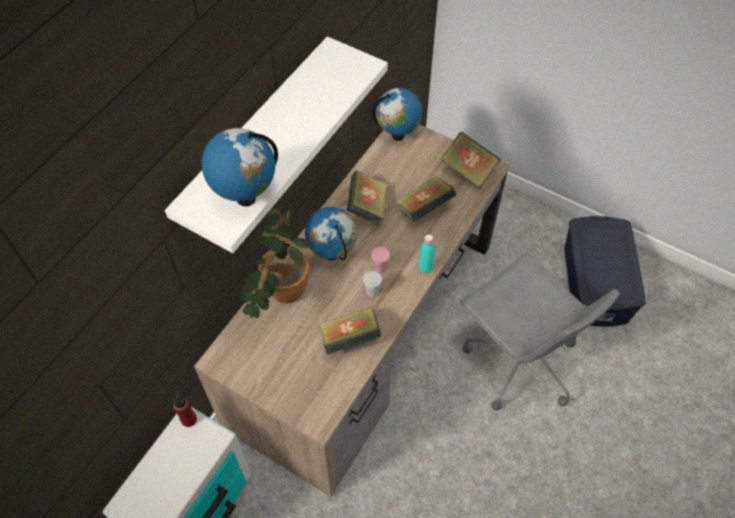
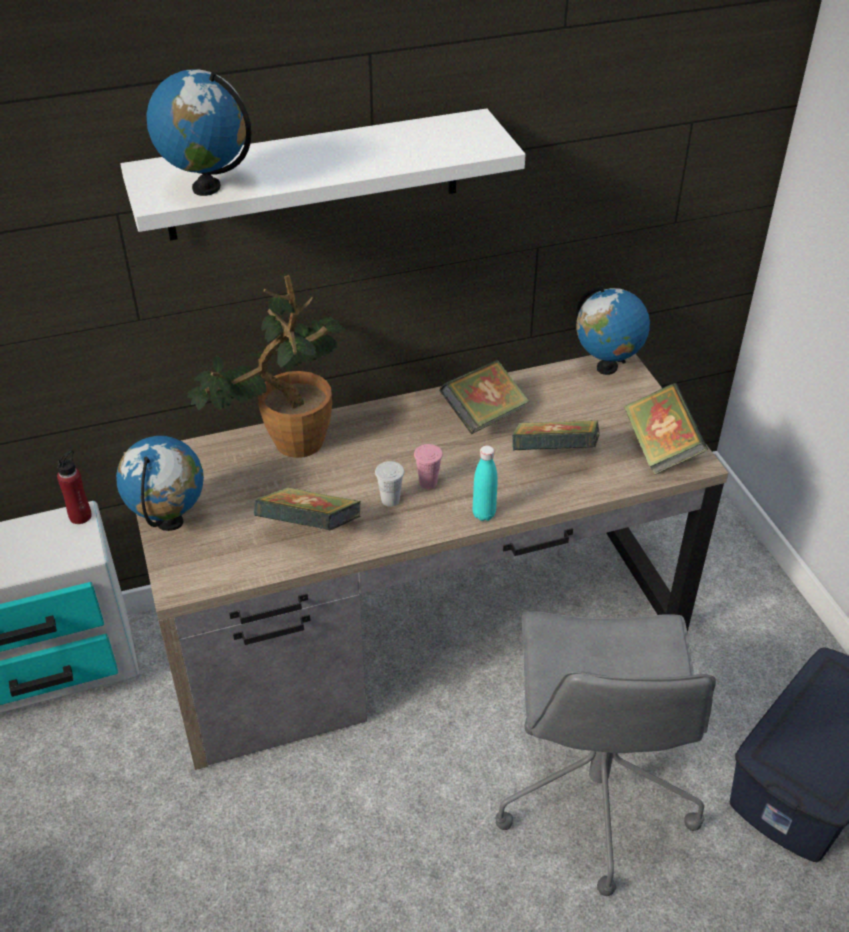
camera: 40 degrees right, 15 degrees down
globe [305,207,357,260] -> globe moved to [116,436,204,531]

